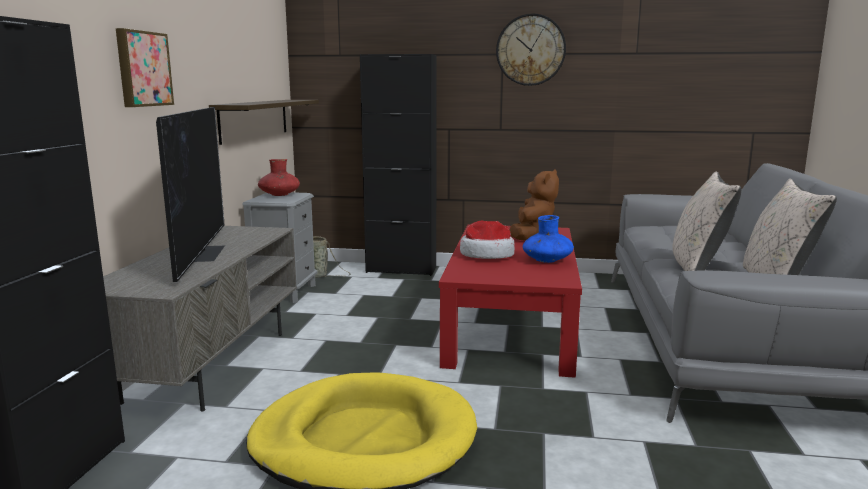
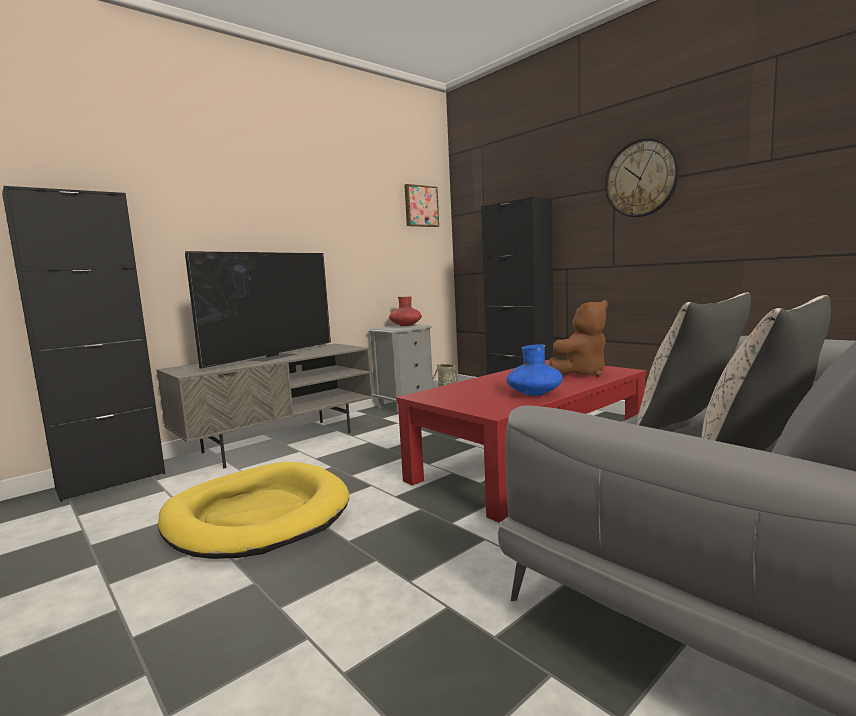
camera: 40 degrees right, 5 degrees down
picture [116,28,174,107] -> picture moved to [404,184,439,227]
shelf [209,100,319,145] -> none
hat [460,220,515,259] -> none

